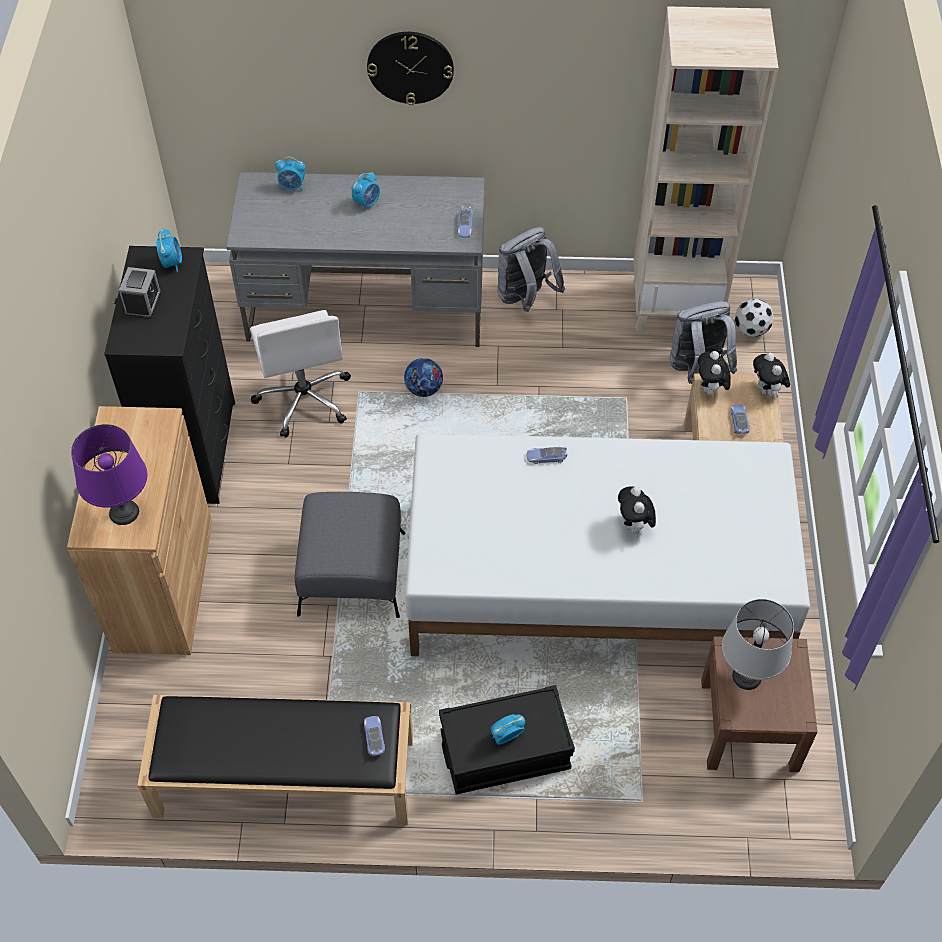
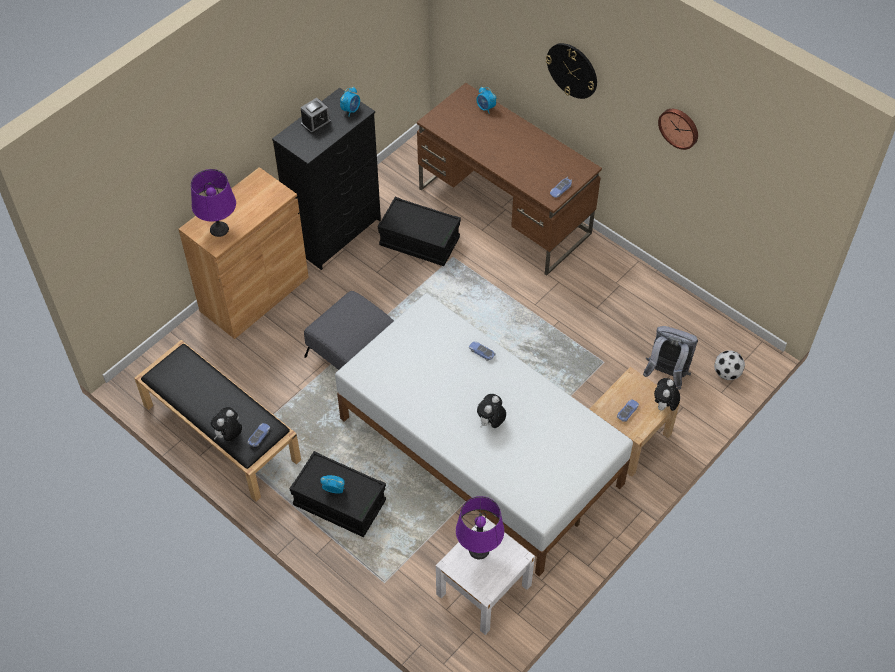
camera: 40 degrees right, 0 degrees up
grey desk [226,172,484,347] -> brown desk [417,83,602,276]
white office chair [250,310,351,438] -> black storage box [378,197,461,266]
alarm clock [352,172,380,212] -> none
football [404,358,443,397] -> none
grey backpack [497,227,565,312] -> none
beige bookcase [633,6,778,331] -> none
plush toy [698,351,731,395] -> plush toy moved to [211,407,242,441]
brown nightstand [701,636,818,772] -> white nightstand [436,516,535,635]
grey table lamp [722,599,794,690] -> purple table lamp [456,496,504,559]
none -> wall clock [658,109,698,150]

